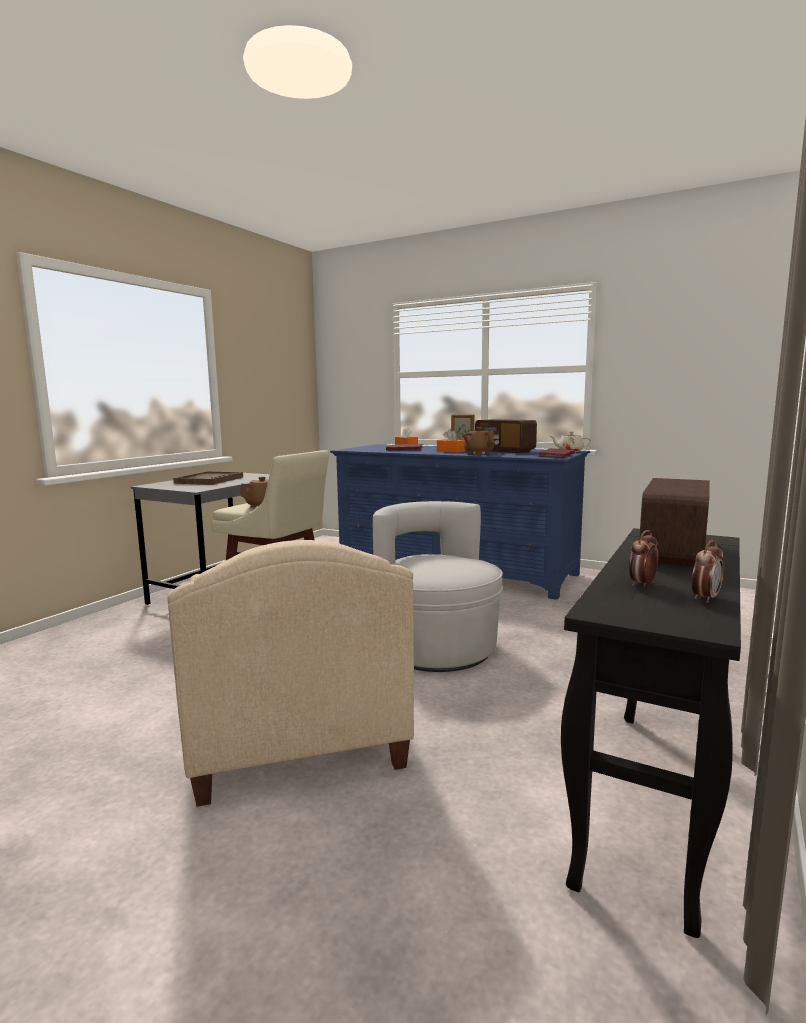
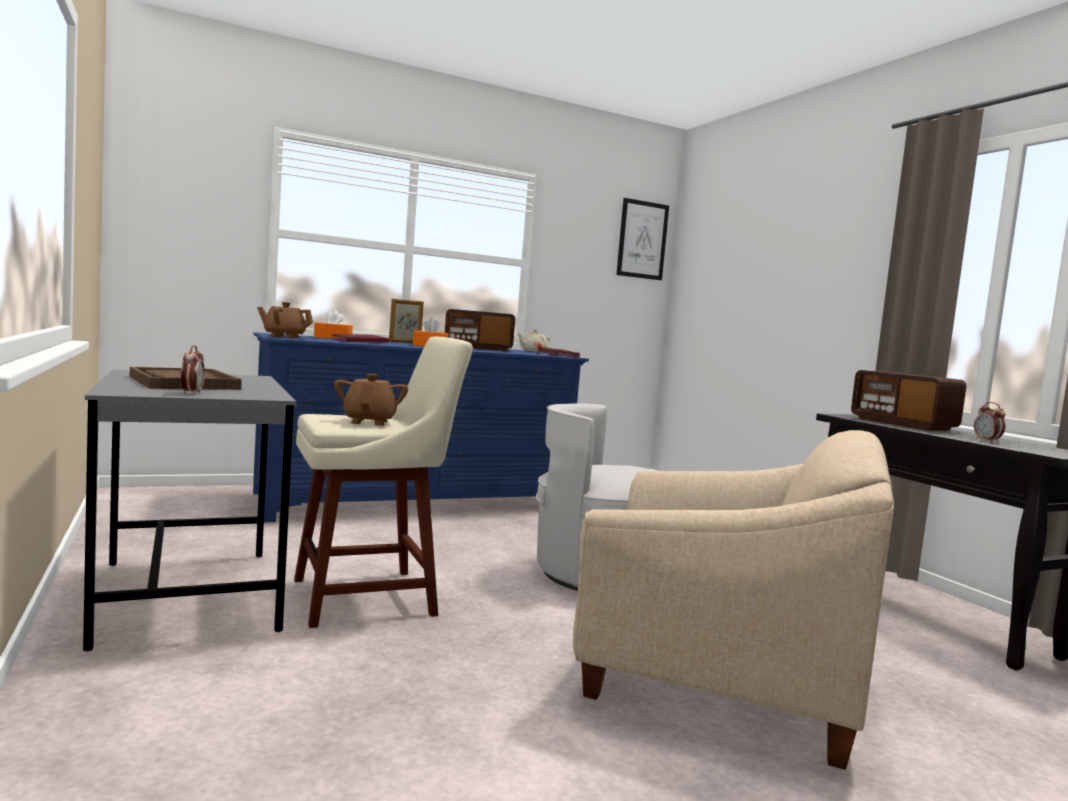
camera: 55 degrees left, 5 degrees down
brown teapot [463,427,494,455] -> brown teapot moved to [257,302,313,338]
alarm clock [692,540,724,603] -> alarm clock moved to [181,345,205,394]
none -> picture [617,198,669,280]

